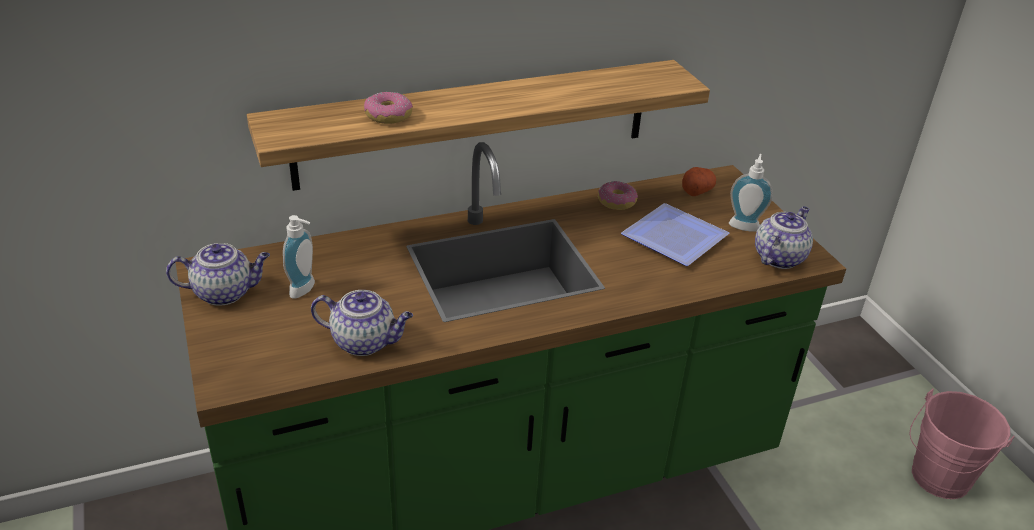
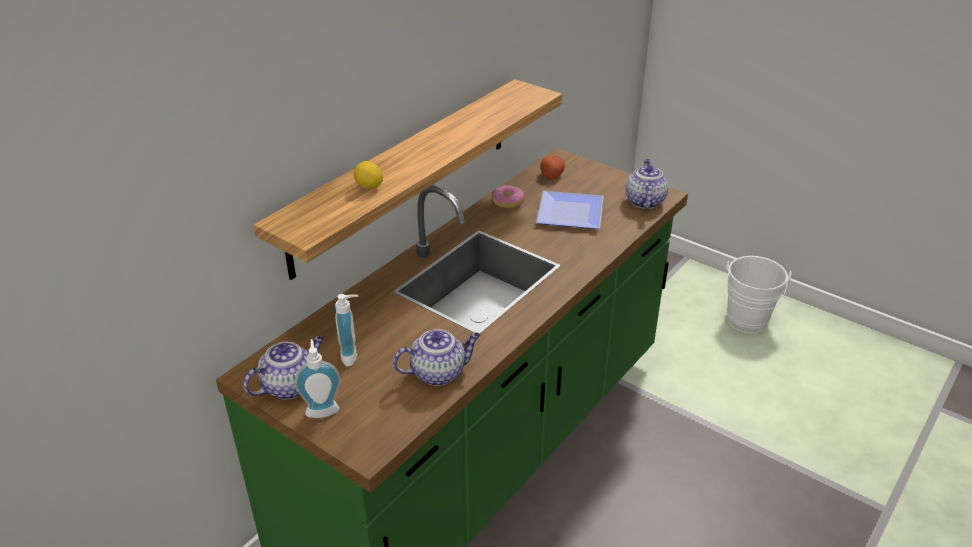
camera: 30 degrees left, 0 degrees up
donut [364,92,413,124] -> lemon [354,161,383,189]
soap dispenser [729,154,773,231] -> soap dispenser moved to [295,339,341,418]
pink bucket [909,388,1015,499] -> white bucket [726,256,791,333]

